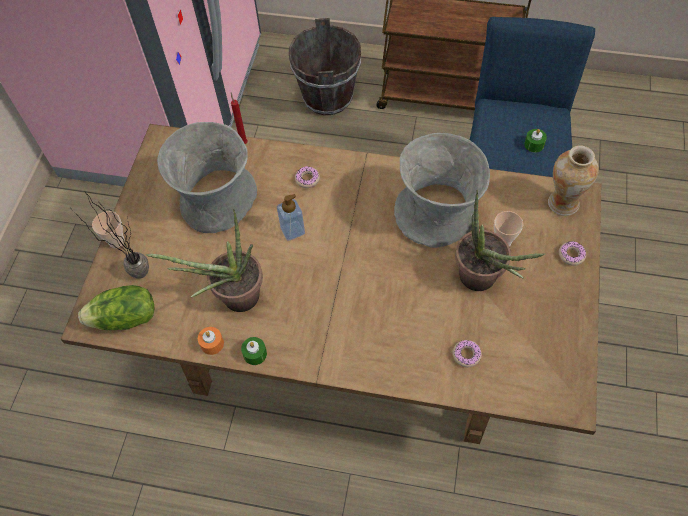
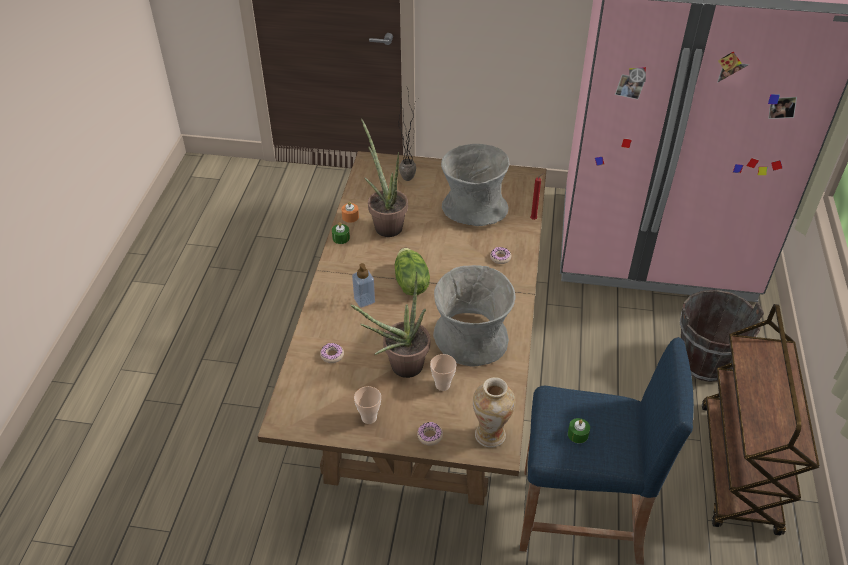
camera: 85 degrees right, 15 degrees down
lettuce [78,285,154,330] -> lettuce moved to [395,248,430,295]
cup [92,211,125,248] -> cup moved to [354,386,381,424]
soap dispenser [277,194,305,241] -> soap dispenser moved to [352,263,375,308]

